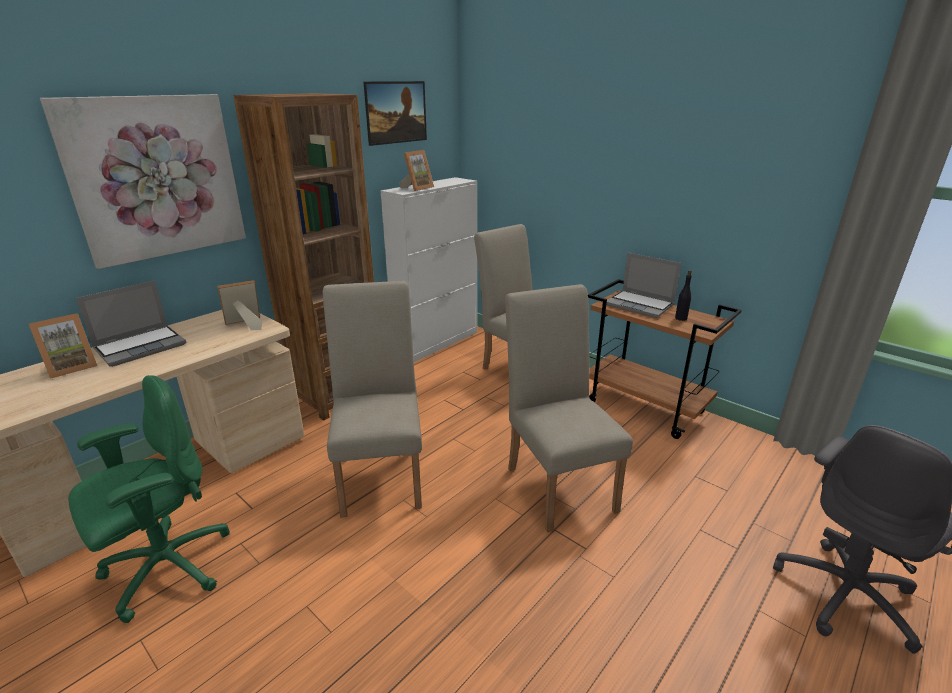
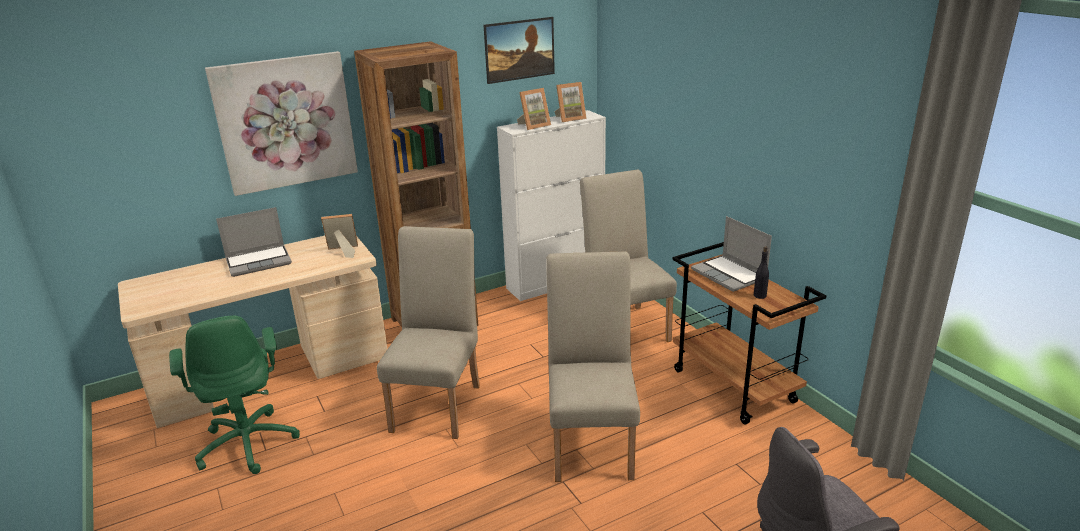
camera: 20 degrees right, 0 degrees up
picture frame [29,313,97,379] -> picture frame moved to [555,82,587,122]
green office chair [68,375,230,623] -> green office chair turned 90 degrees clockwise [169,316,300,474]

